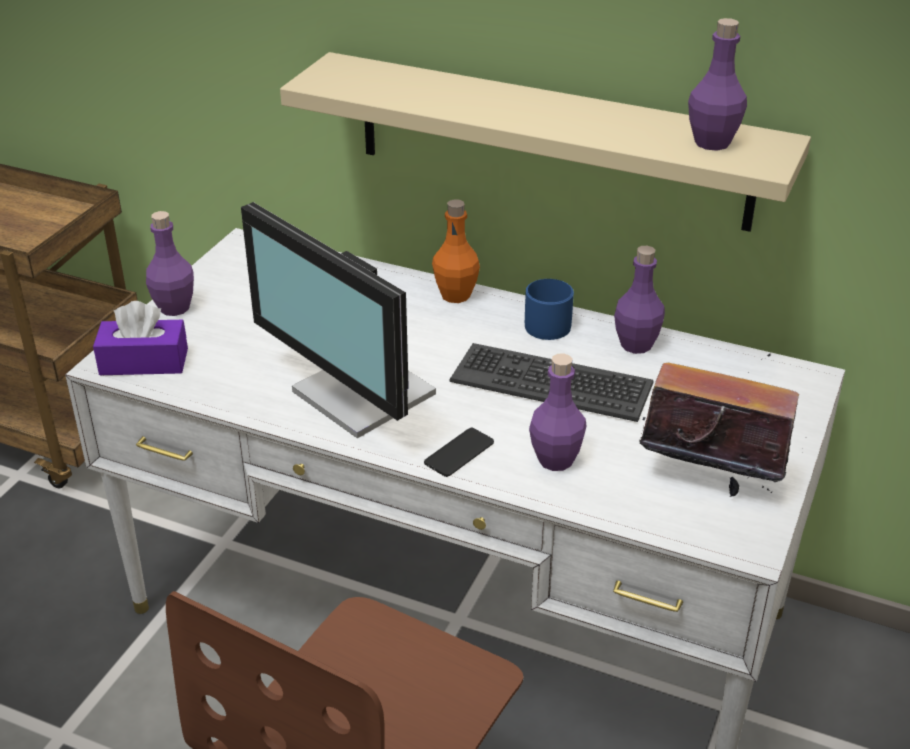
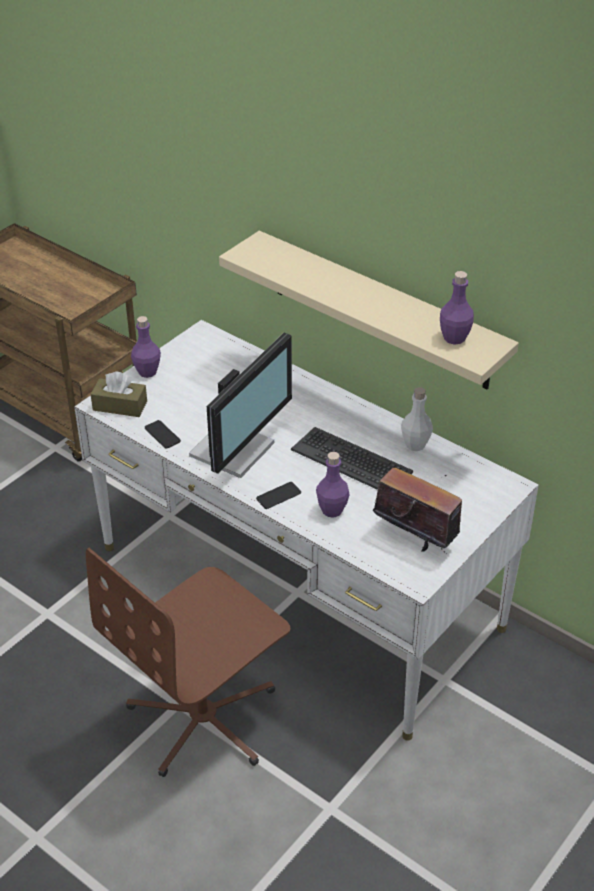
camera: 15 degrees right, 5 degrees up
purple tissue box [93,301,188,375] -> brown tissue box [91,371,147,417]
monitor [241,202,436,438] -> monitor turned 120 degrees counterclockwise [189,333,292,478]
orange bottle [432,199,480,303] -> none
blue mug [525,279,574,340] -> none
purple bottle [614,246,665,354] -> white bottle [401,387,433,451]
none -> phone [145,420,181,449]

